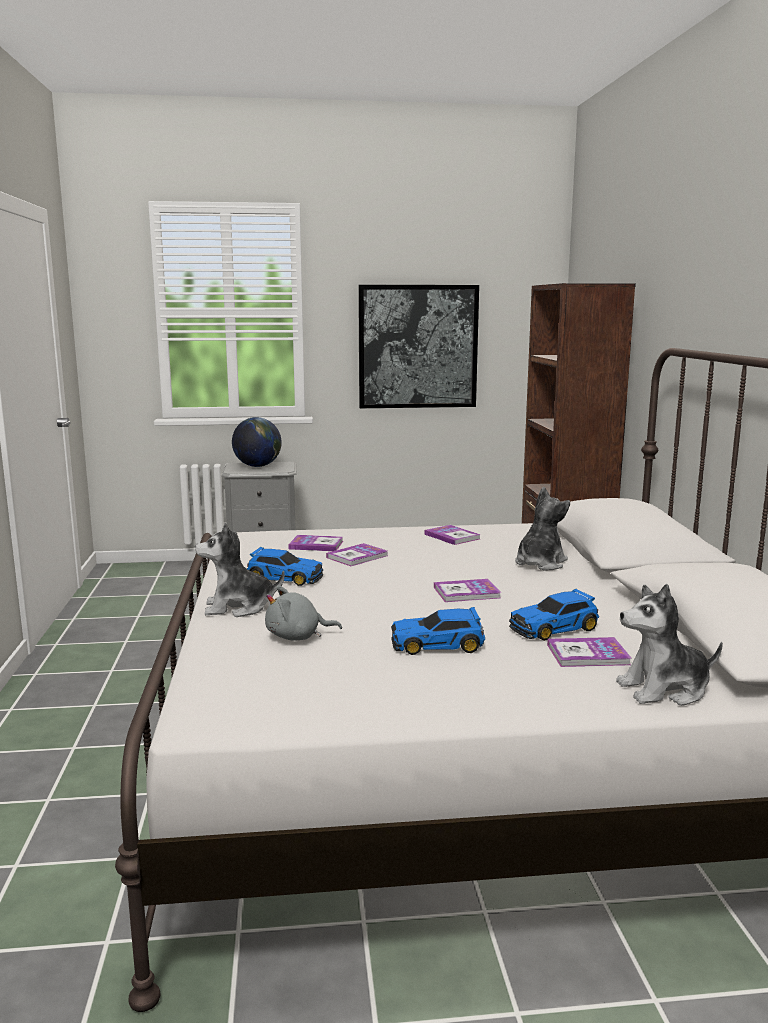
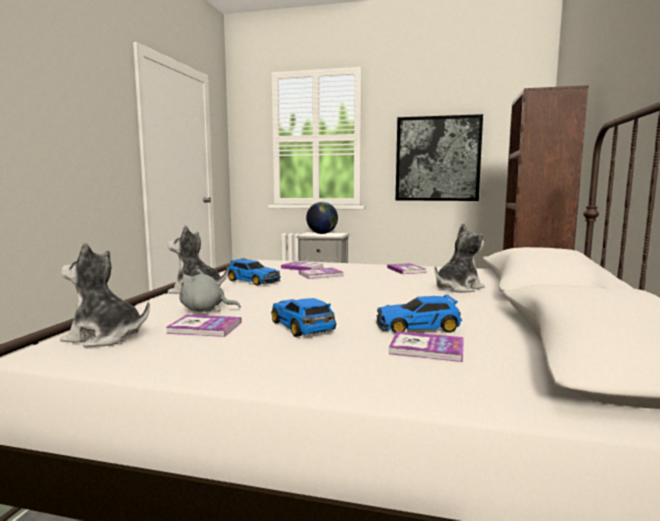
camera: 20 degrees right, 5 degrees down
toy car [391,607,485,655] -> toy car turned 45 degrees clockwise [271,298,336,337]
book [434,579,502,602] -> book moved to [165,315,242,337]
plush toy [616,584,723,706] -> plush toy moved to [60,242,150,347]

